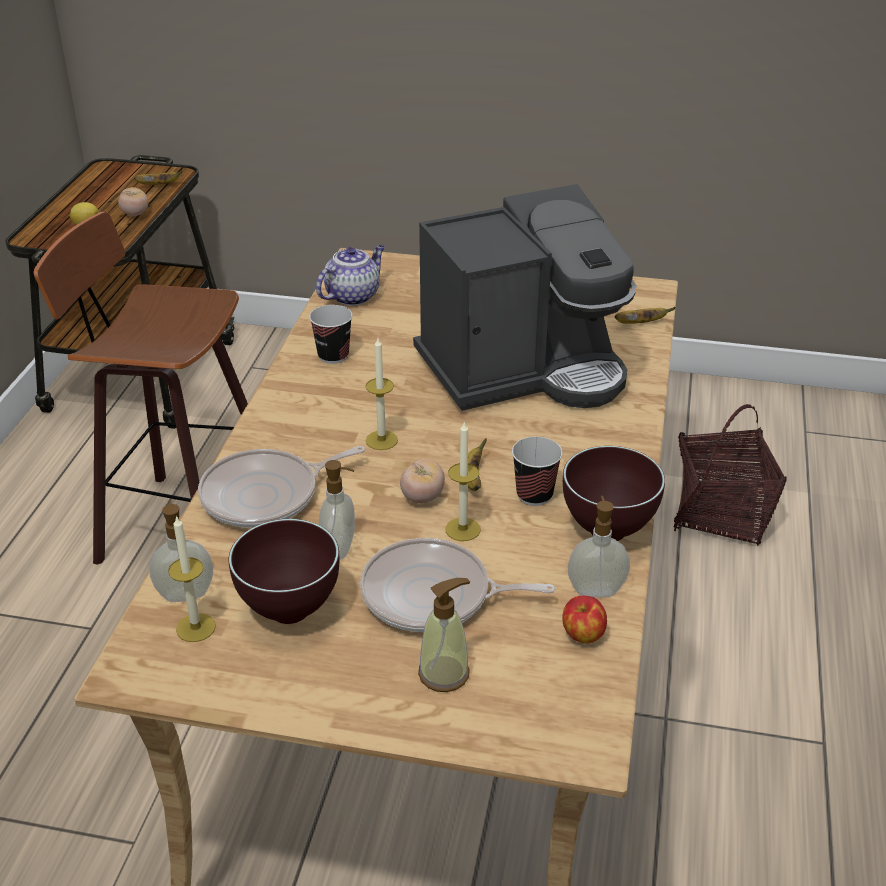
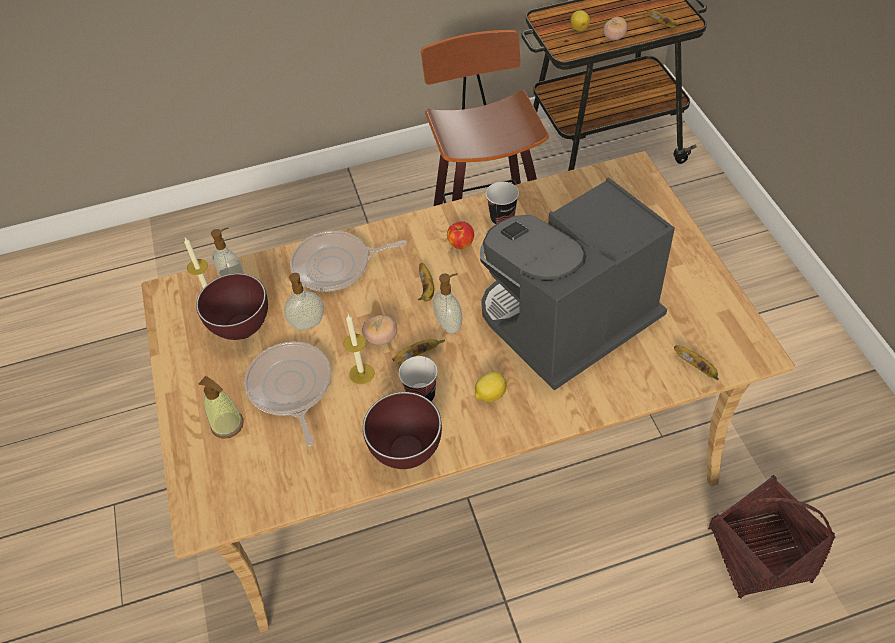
camera: 65 degrees right, 15 degrees up
frying pan [198,446,365,528] -> frying pan turned 45 degrees counterclockwise [290,231,407,292]
teapot [316,245,385,306] -> none
candle [366,338,398,450] -> banana [418,263,434,301]
coffee machine [413,184,637,411] -> coffee machine turned 105 degrees clockwise [480,177,675,391]
apple [562,596,607,643] -> apple moved to [447,221,474,249]
soap dispenser [568,496,630,598] -> soap dispenser moved to [433,273,462,334]
none -> lemon [475,372,507,402]

